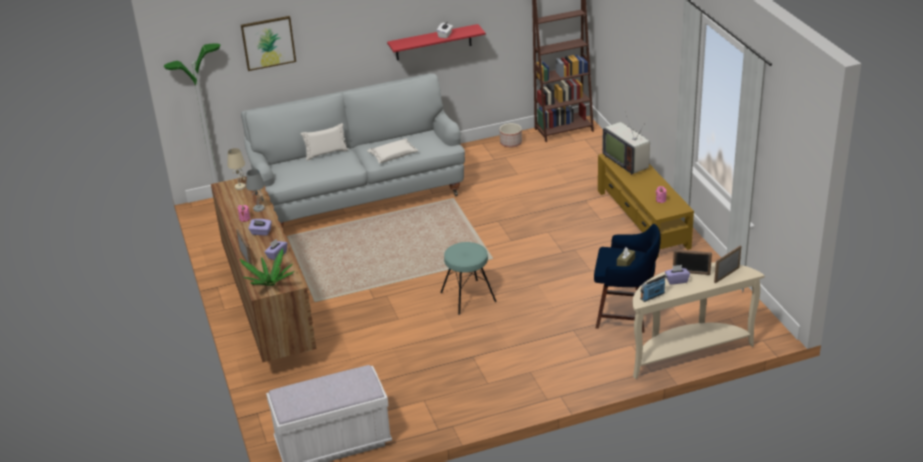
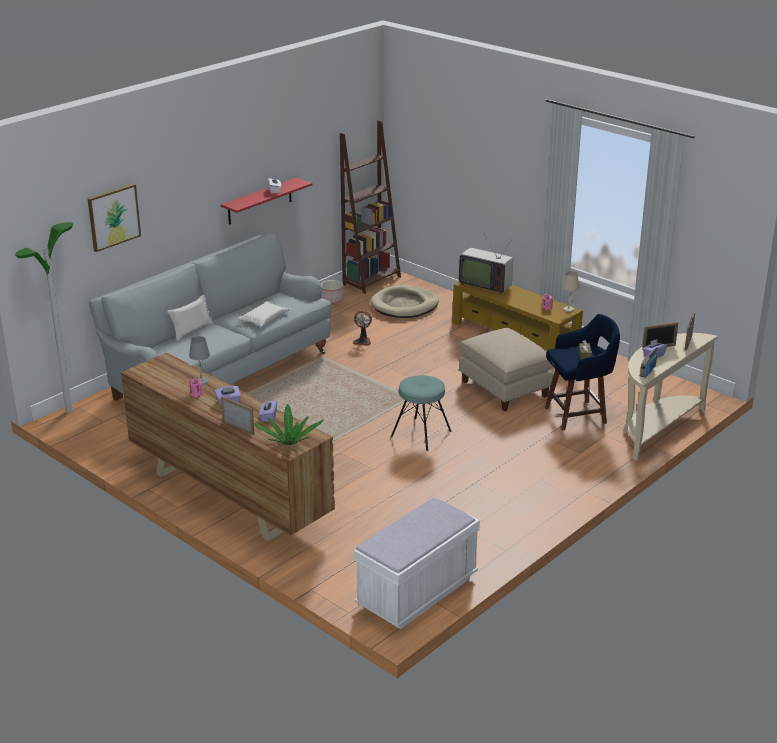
camera: 30 degrees left, 5 degrees down
beige table lamp [227,148,246,190] -> beige table lamp moved to [562,271,579,312]
none -> fan [352,310,372,346]
none -> beige dog bed [371,285,439,318]
none -> beige ottoman [459,328,553,411]

